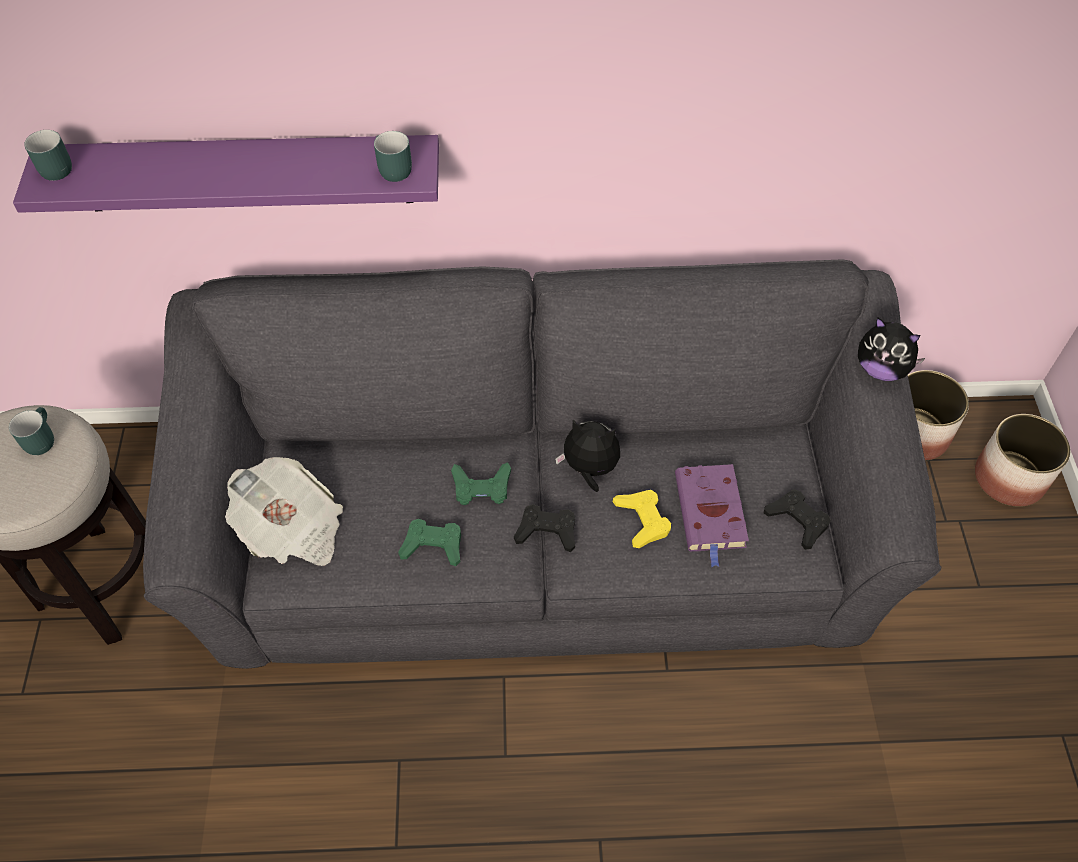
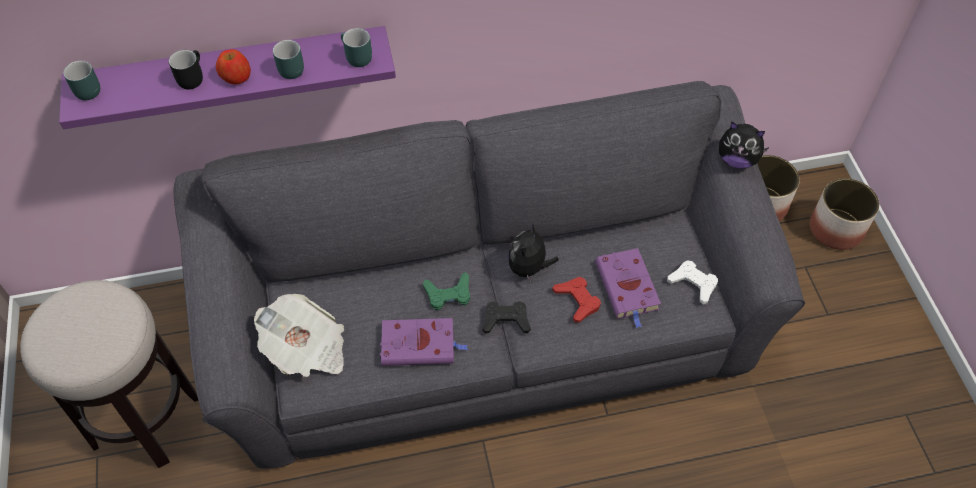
camera: 10 degrees left, 0 degrees up
turquoise mug [9,407,54,455] -> turquoise mug moved to [273,40,304,79]
green game controller [398,519,461,566] -> purple book [380,318,468,366]
plush toy [555,420,620,492] -> plush toy turned 75 degrees counterclockwise [508,223,559,284]
yellow game controller [613,490,671,548] -> red game controller [552,277,601,323]
black game controller [763,489,831,550] -> white game controller [667,260,718,304]
none -> black mug [169,50,203,89]
none -> apple [216,49,251,85]

